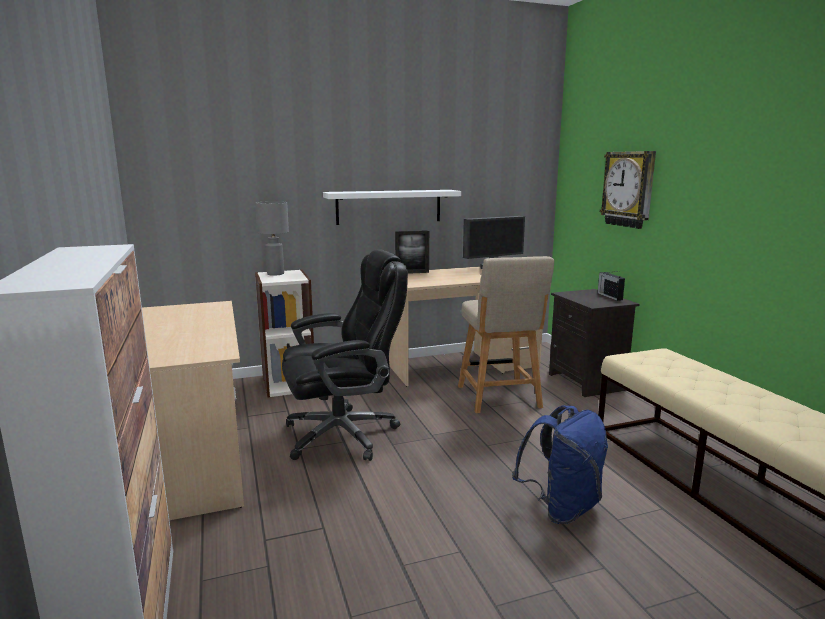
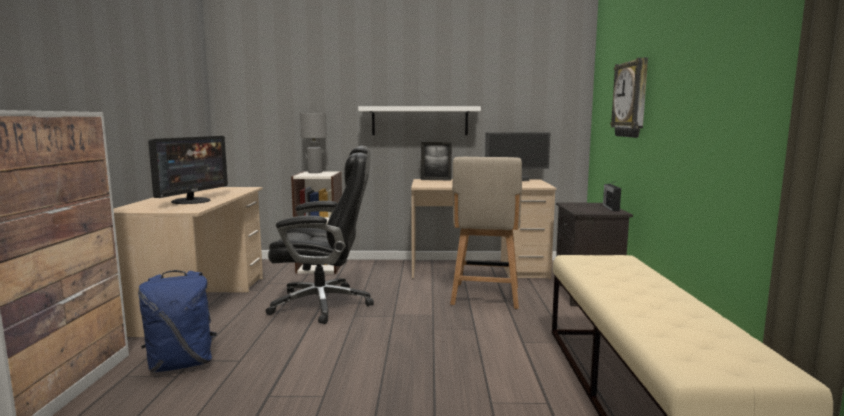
camera: 20 degrees right, 5 degrees down
blue backpack [512,405,608,524] -> blue backpack moved to [138,270,217,372]
none -> monitor [148,136,228,204]

